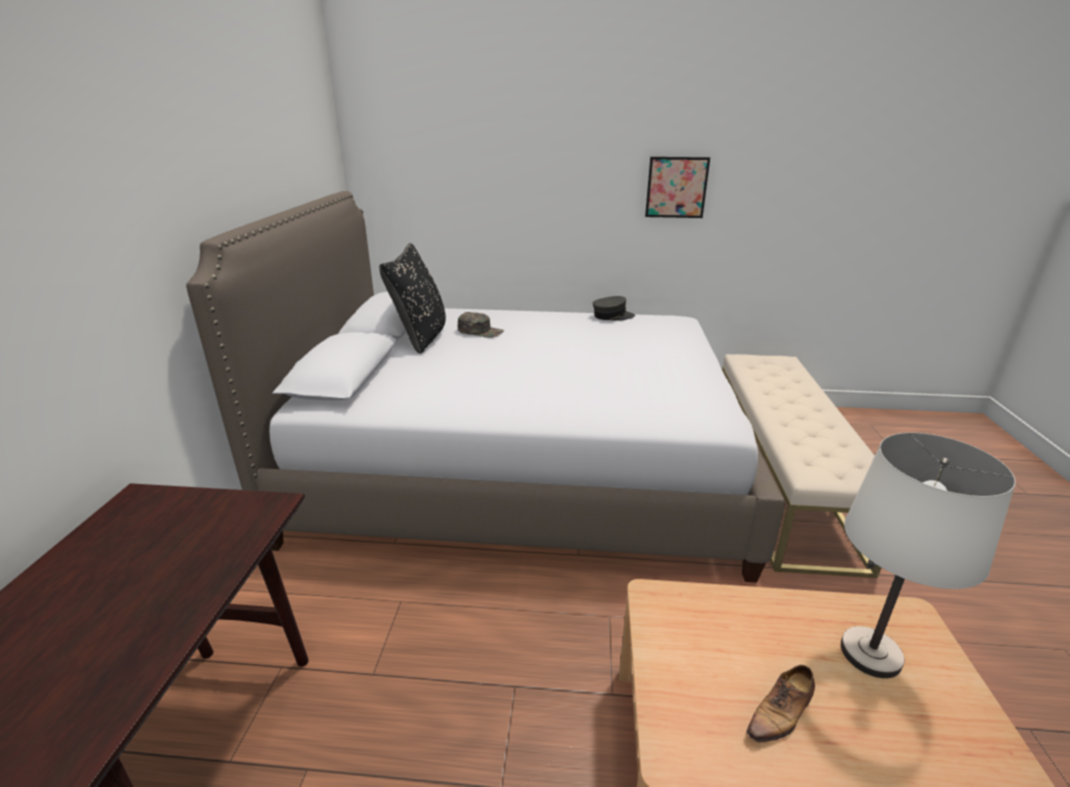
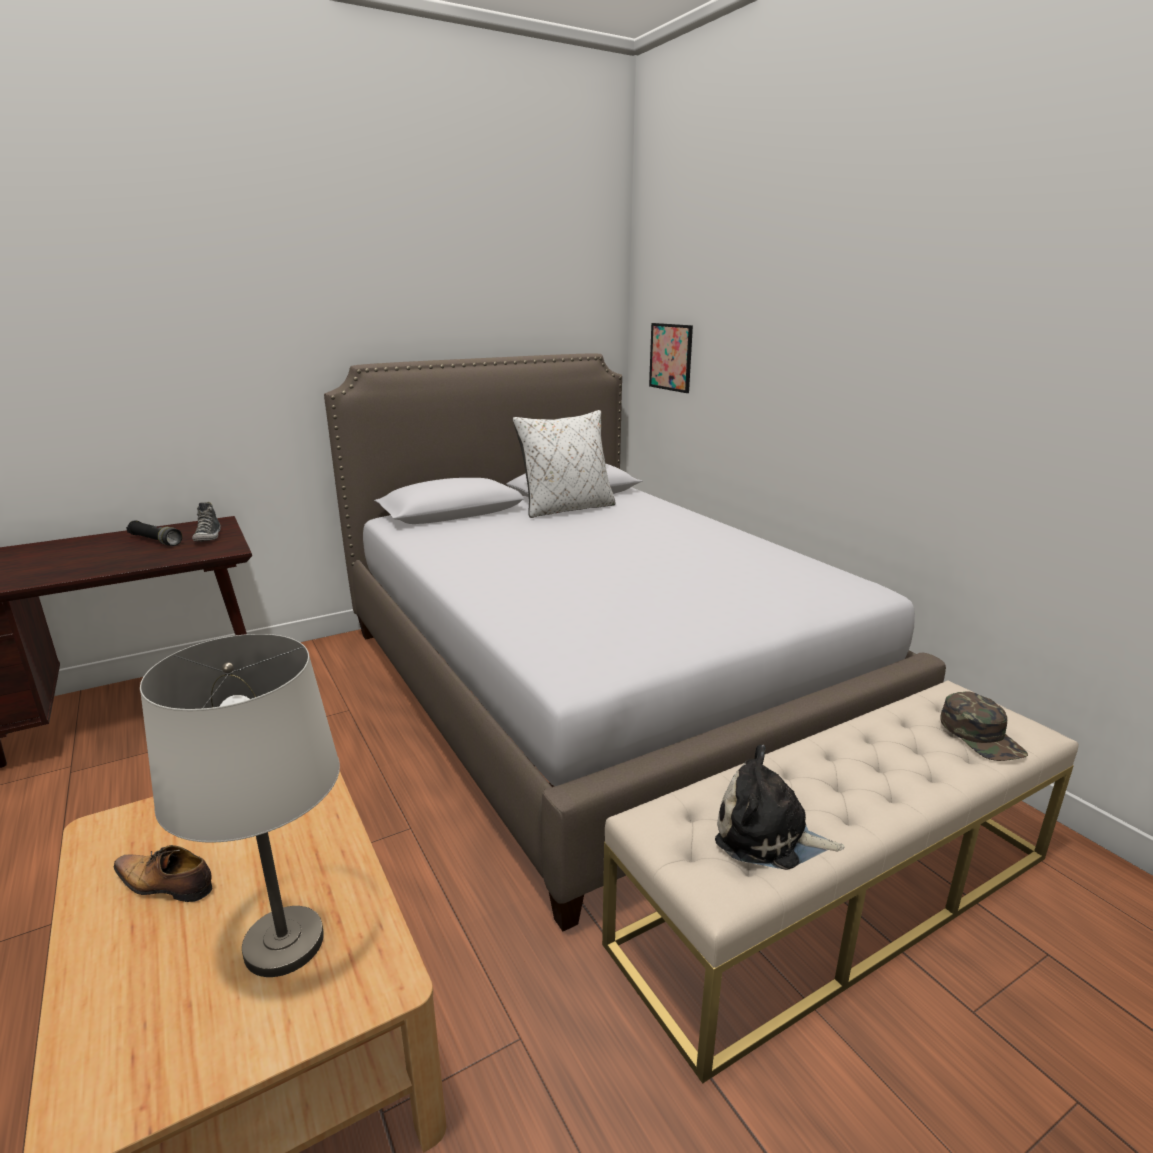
camera: 55 degrees right, 5 degrees down
black pillow [379,243,446,354] -> white pillow [513,410,615,518]
green cap [458,312,504,338] -> green cap moved to [940,691,1028,761]
grey cap [592,296,635,321] -> none
picture [645,157,710,218] -> picture moved to [649,323,693,393]
none -> black flashlight [126,520,182,546]
none -> shoe [192,502,221,542]
none -> plush toy [715,744,844,870]

